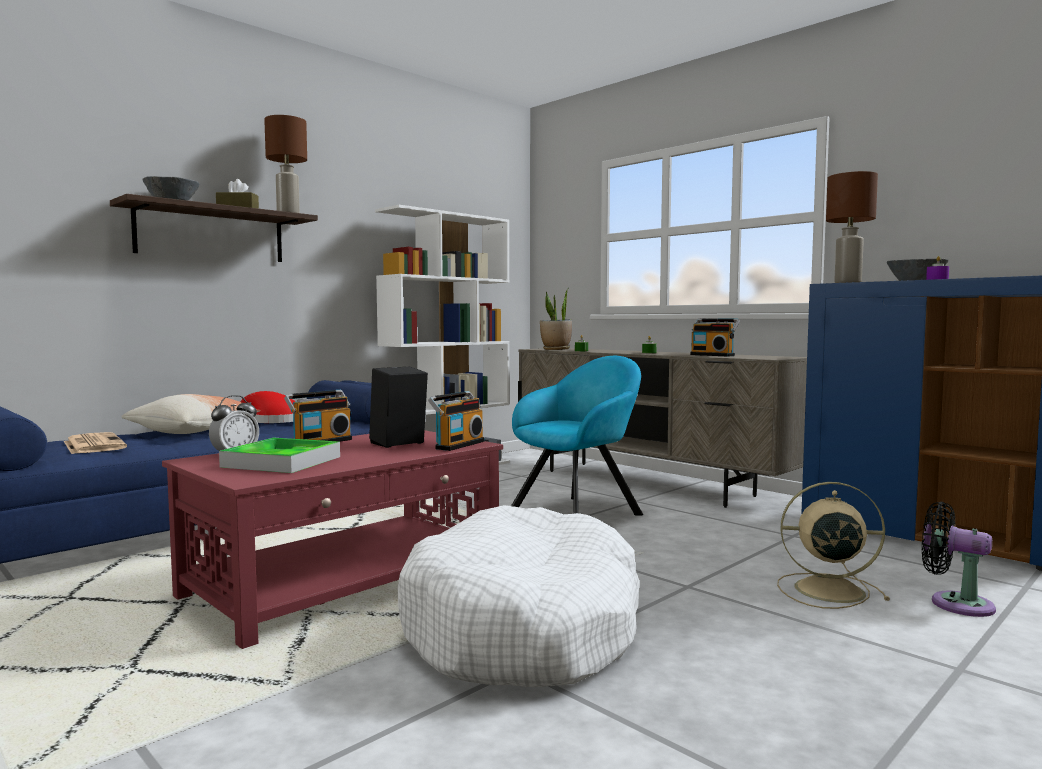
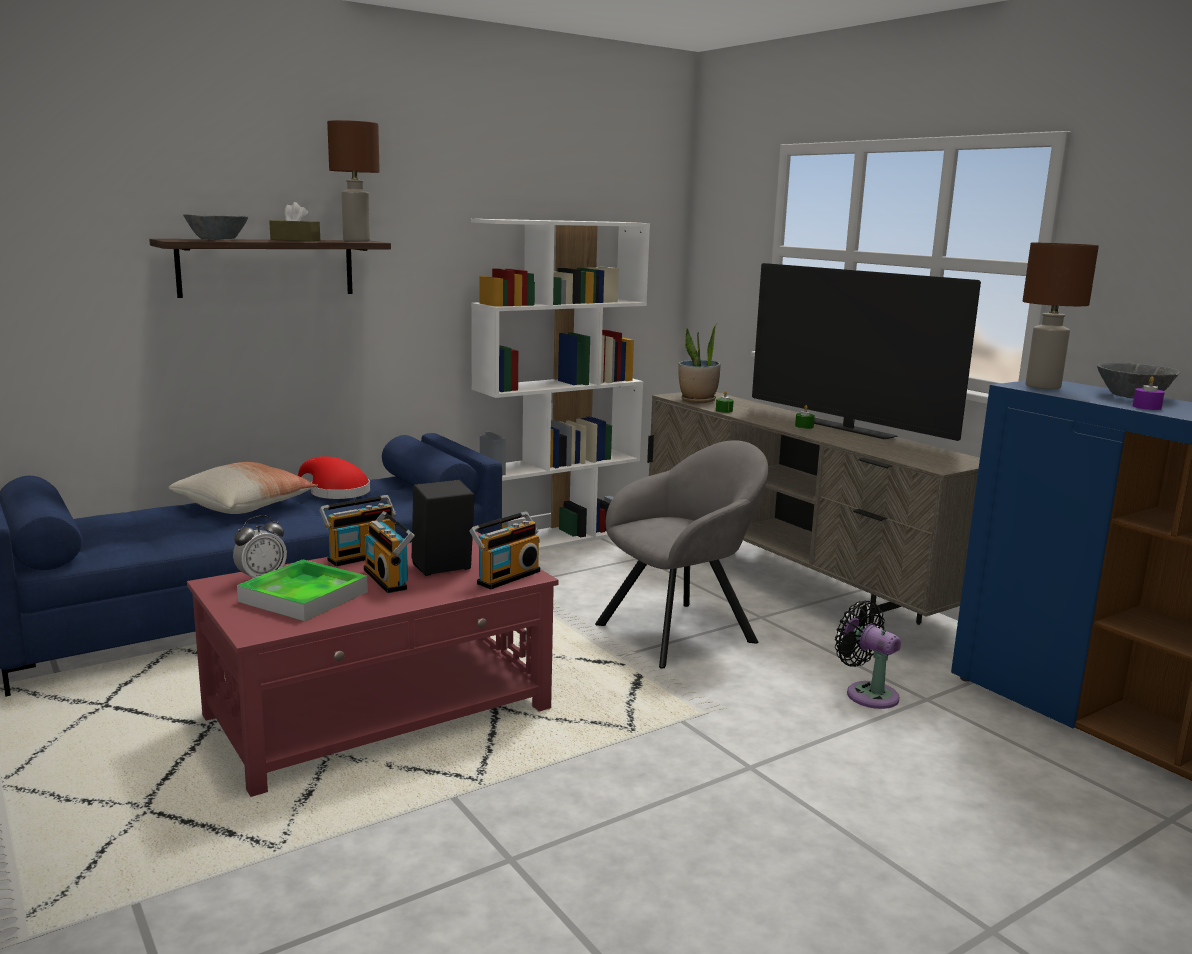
camera: 10 degrees right, 10 degrees up
newspaper [64,432,127,454] -> none
white dog bed [398,505,639,687] -> none
turquoise armchair [511,356,643,515] -> grey armchair [595,440,768,669]
radio [690,319,740,357] -> radio moved to [364,511,415,593]
beige fan [777,482,890,609] -> none
black fan [922,502,996,617] -> black fan moved to [835,601,901,709]
none -> television [752,263,981,441]

